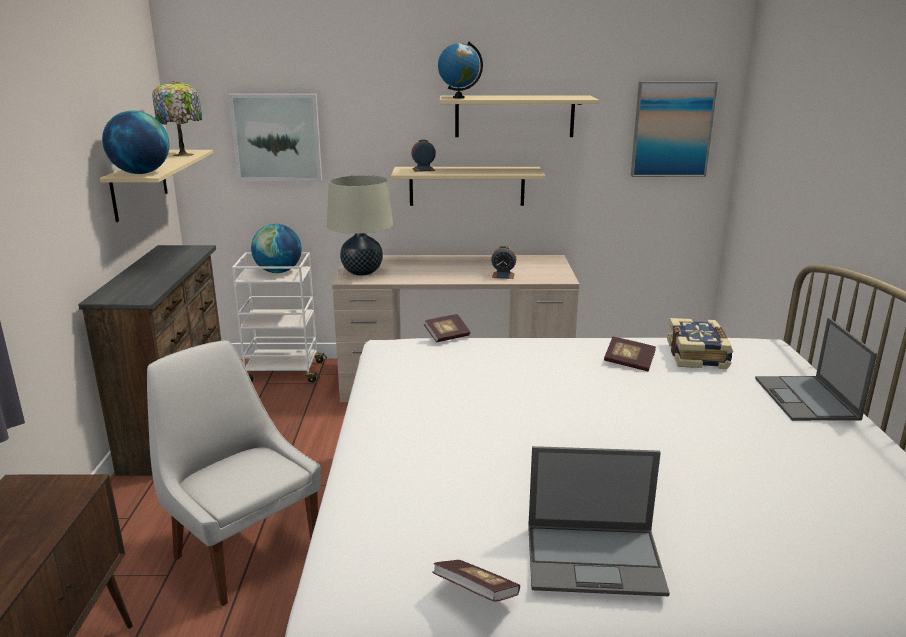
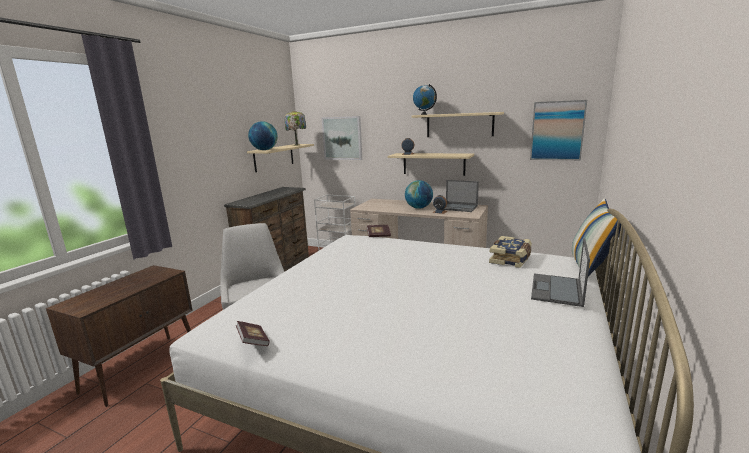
camera: 25 degrees right, 5 degrees down
globe [251,224,302,273] -> globe moved to [405,180,433,209]
beige table lamp [327,175,393,276] -> none
laptop [528,446,670,596] -> laptop moved to [444,180,479,212]
book [604,337,656,371] -> none
none -> pillow [572,199,624,277]

